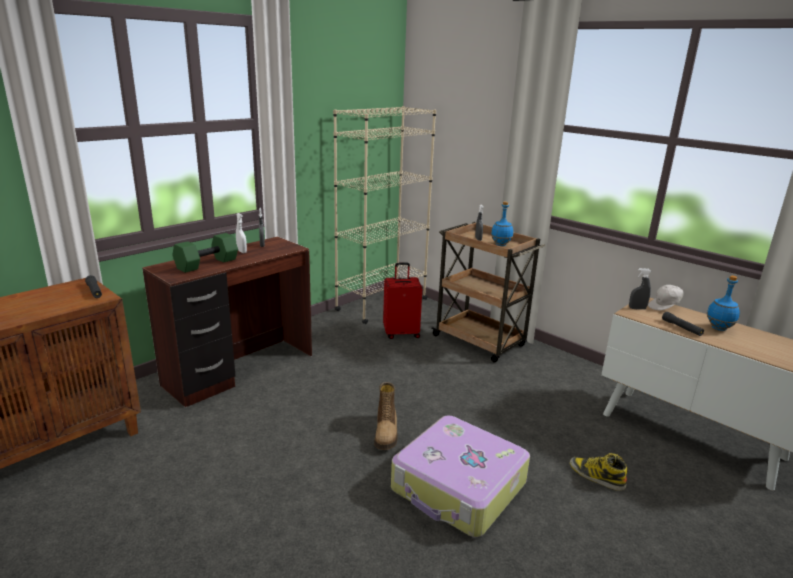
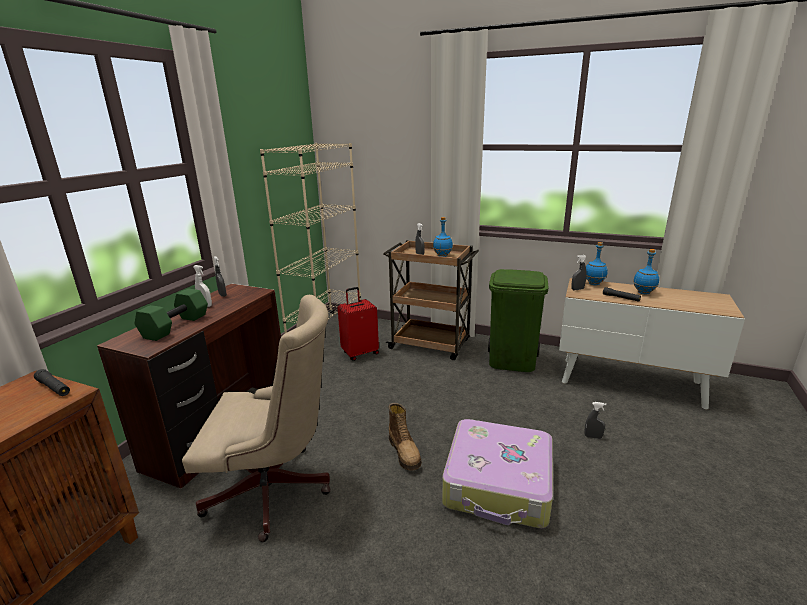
camera: 20 degrees left, 0 degrees up
boot [570,453,627,491] -> grey spray bottle [585,402,607,439]
white cap [648,285,683,310] -> blue bottle [586,242,608,285]
none -> beige office chair [182,295,331,542]
none -> green trash can [488,269,549,372]

